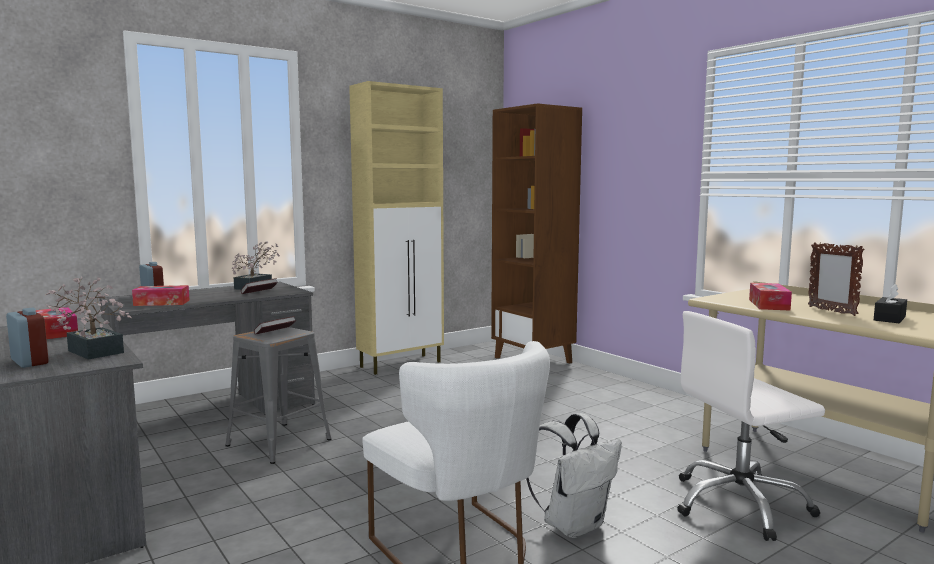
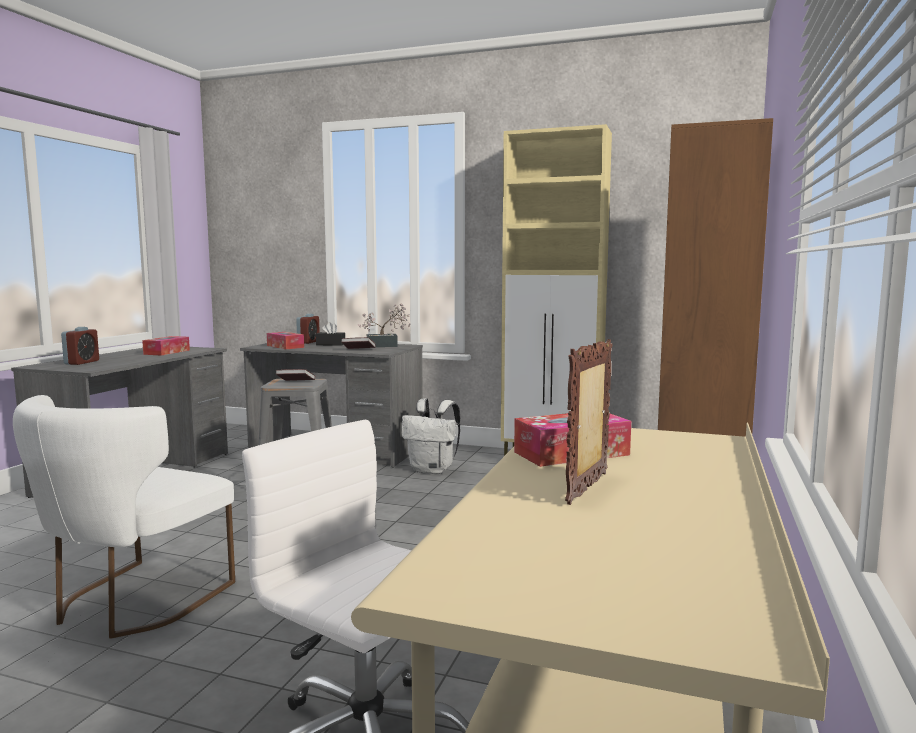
camera: 55 degrees right, 0 degrees up
potted plant [46,277,132,360] -> none
white backpack [526,413,622,538] -> white backpack moved to [401,398,461,474]
black tissue box [874,284,907,323] -> black tissue box moved to [316,322,345,346]

